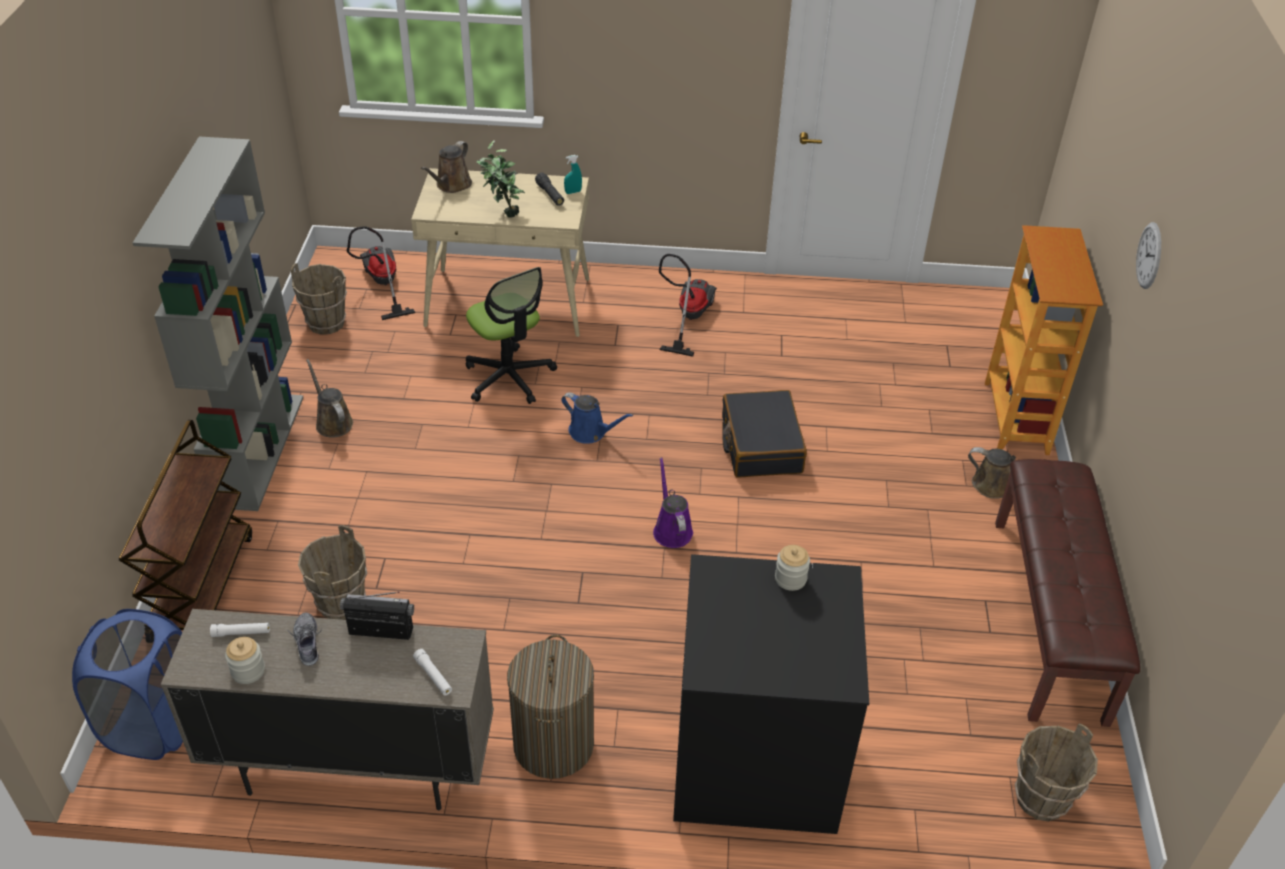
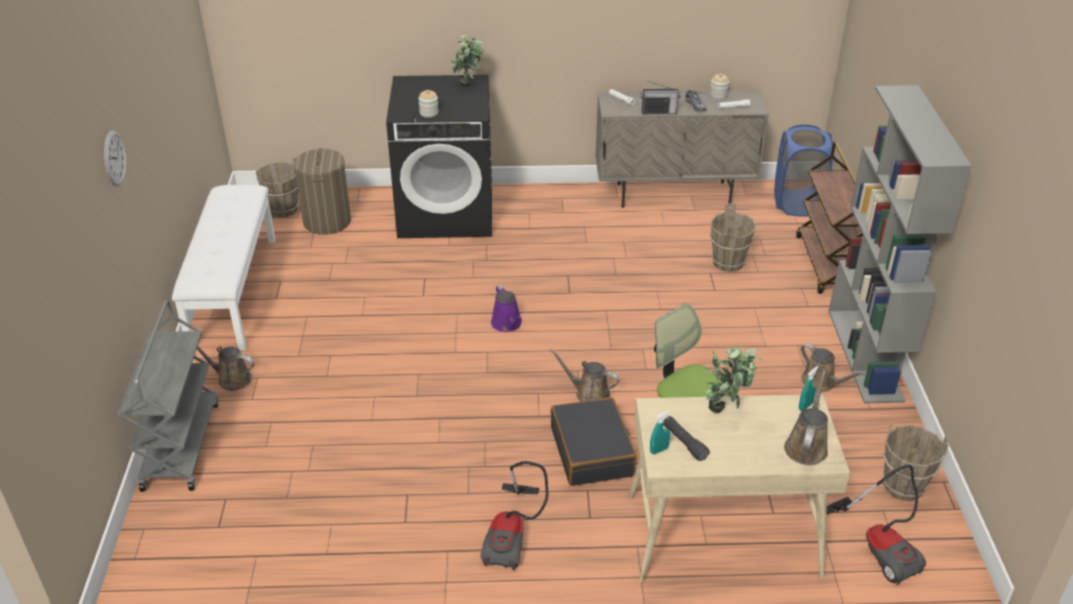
camera: 175 degrees right, 5 degrees down
laundry basket [507,635,594,779] -> laundry basket moved to [294,148,351,235]
blue watering can [561,392,633,444] -> brown watering can [549,349,620,402]
black suitcase [722,390,807,477] -> black suitcase moved to [551,397,637,486]
bookcase [985,225,1103,455] -> grey cart [118,300,219,492]
brown bench [995,459,1140,727] -> white bench [172,184,275,350]
none -> potted plant [451,35,484,87]
none -> turquoise spray bottle [799,366,819,411]

